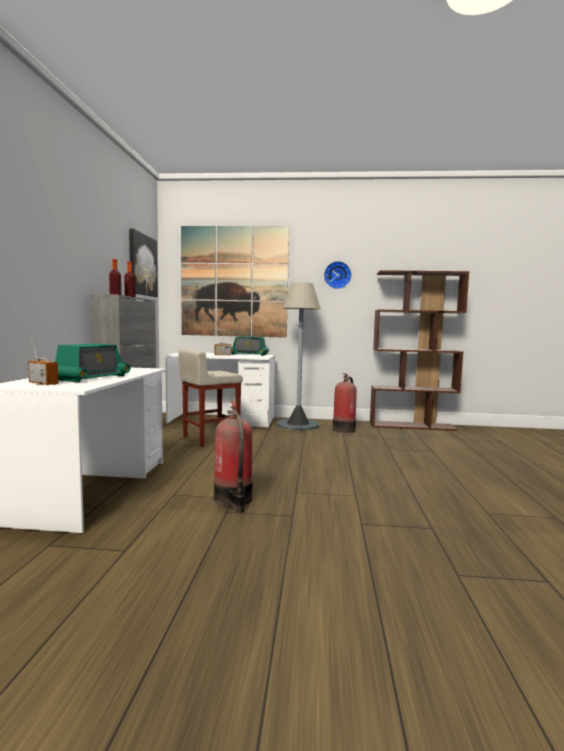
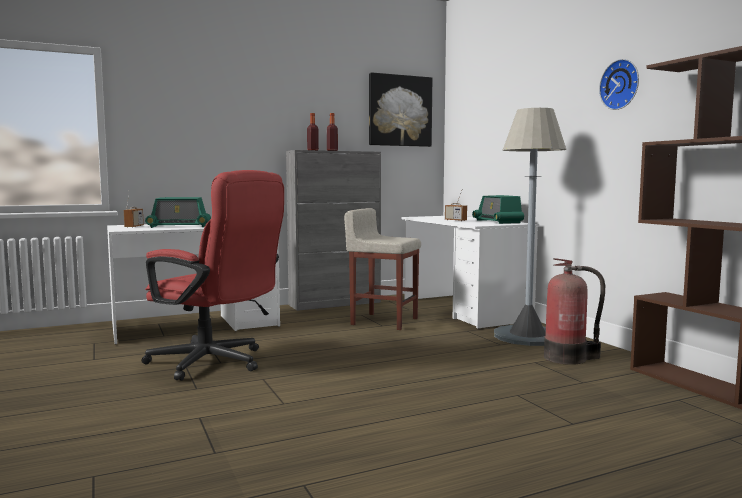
camera: 60 degrees right, 0 degrees up
picture [181,226,289,338] -> none
fire extinguisher [214,400,253,513] -> red office chair [142,170,284,381]

